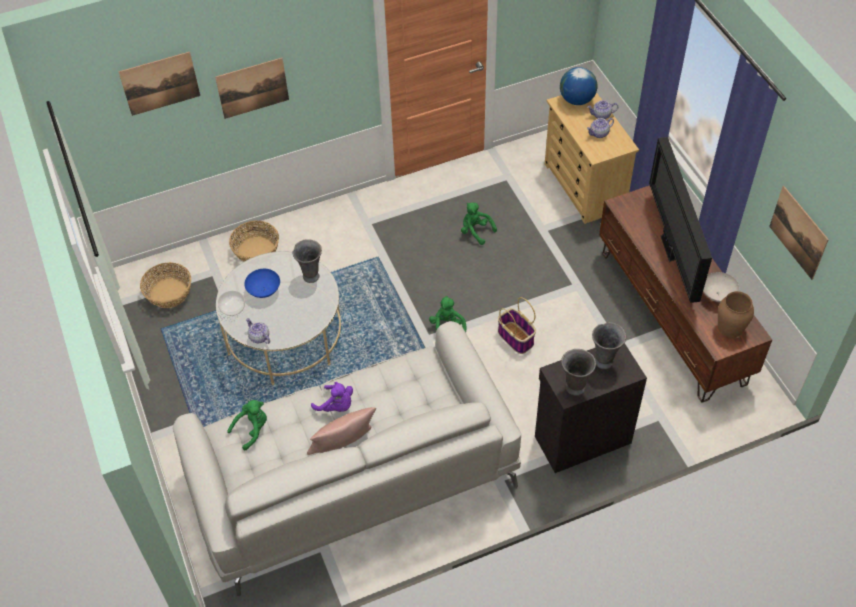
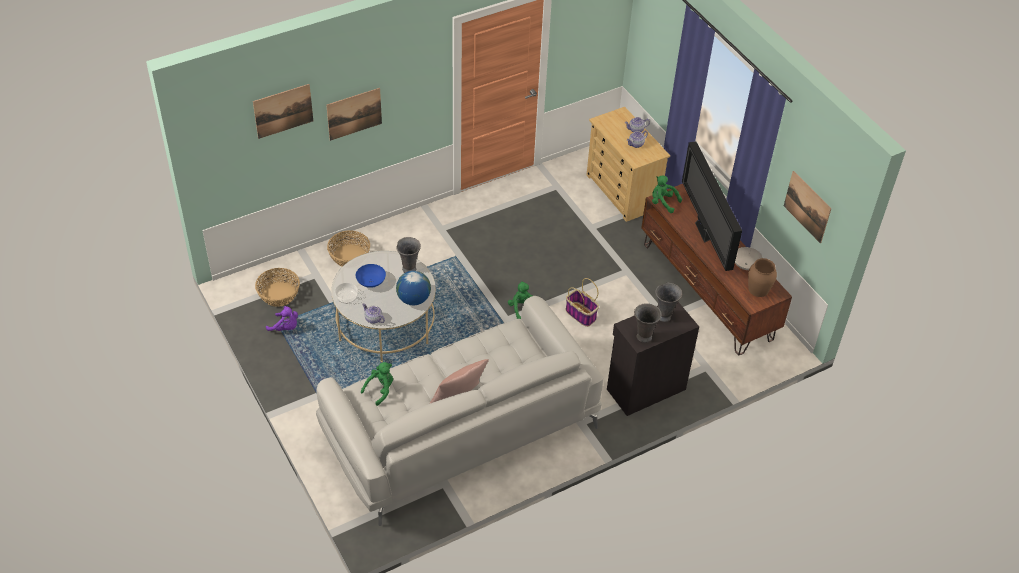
camera: 10 degrees left, 5 degrees down
purple plush toy [311,382,353,412] -> purple plush toy moved to [266,306,298,331]
green plush toy [461,203,497,245] -> green plush toy moved to [652,175,682,213]
globe [560,67,598,105] -> globe moved to [396,271,431,305]

